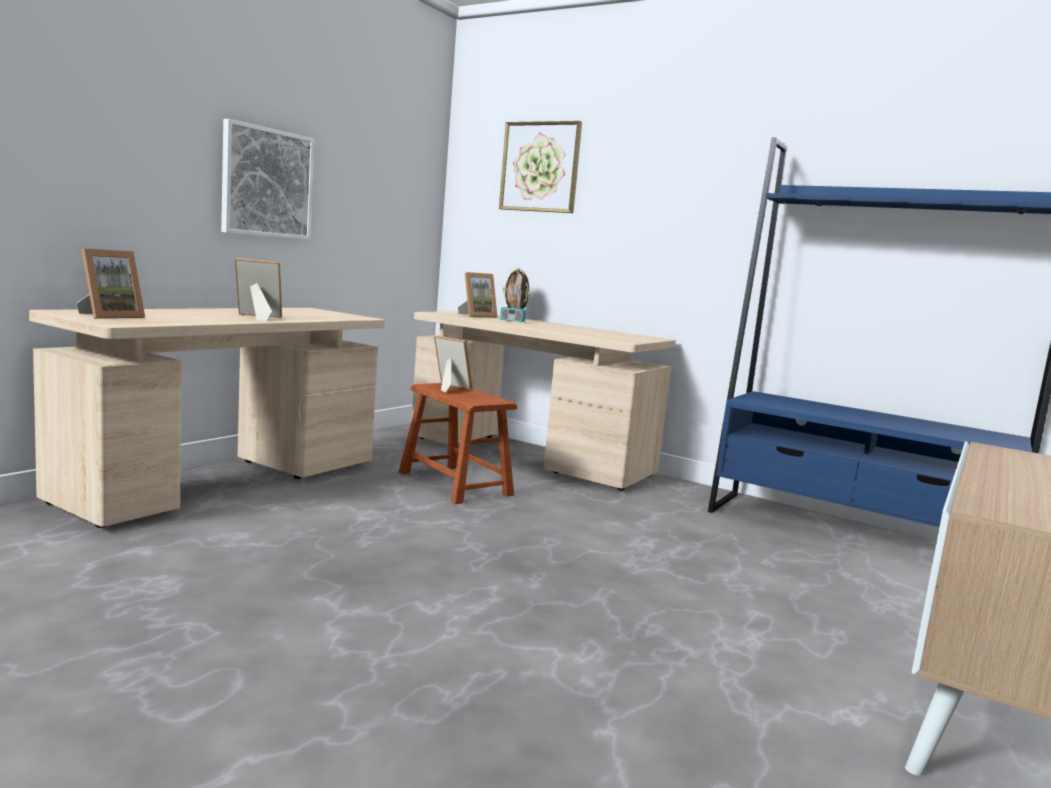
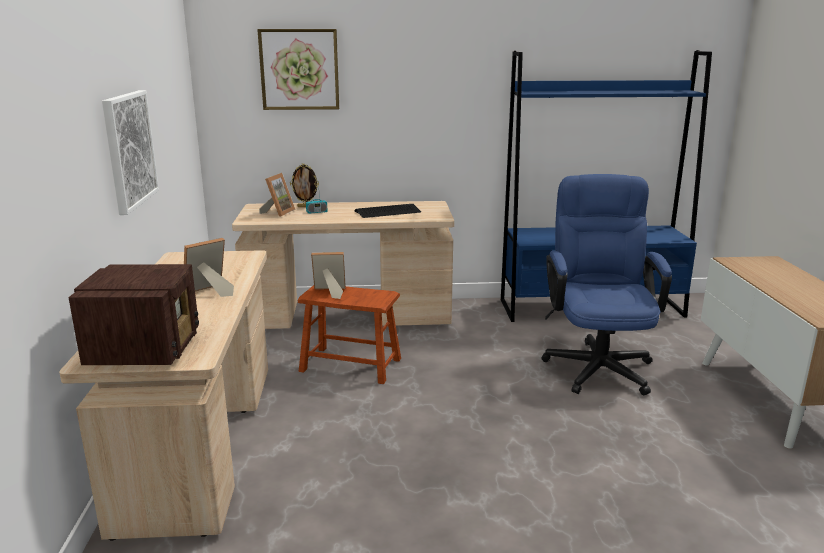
camera: 35 degrees left, 10 degrees up
picture frame [76,248,145,319] -> radio [68,264,199,365]
none -> keyboard [354,204,421,218]
none -> blue office chair [541,174,672,395]

